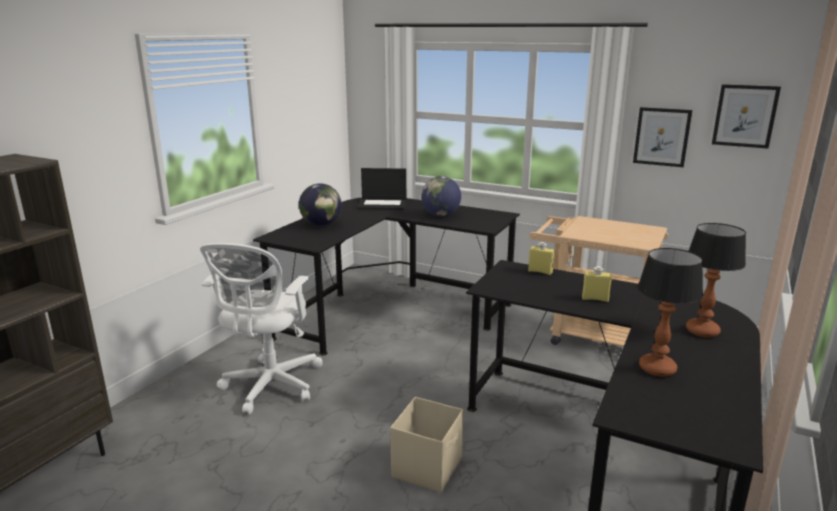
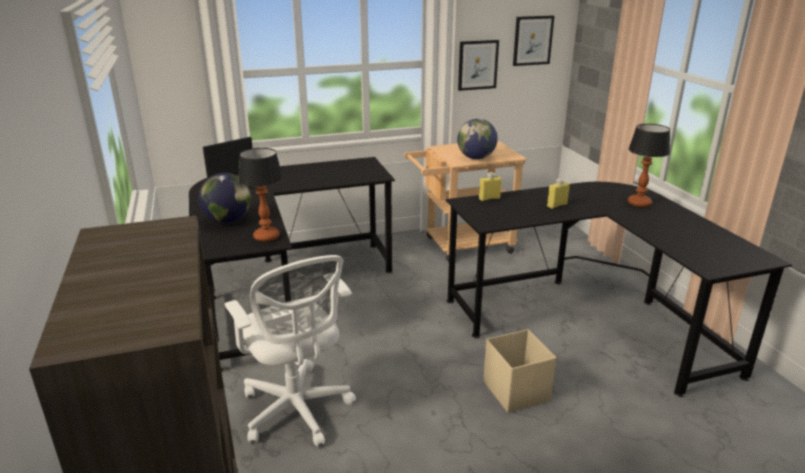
camera: 45 degrees left, 5 degrees up
globe [421,176,461,216] -> globe moved to [457,119,498,159]
table lamp [637,248,703,377] -> table lamp moved to [238,148,283,242]

